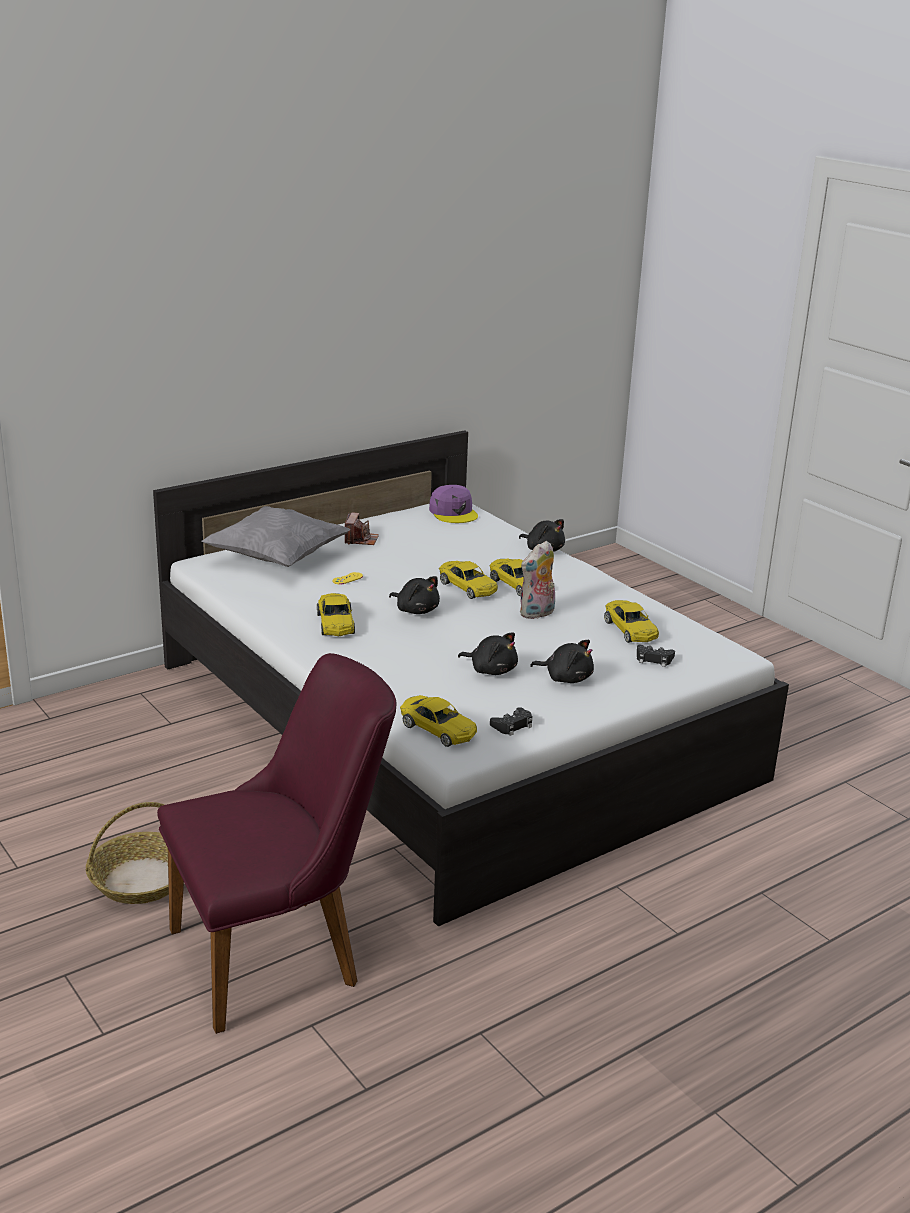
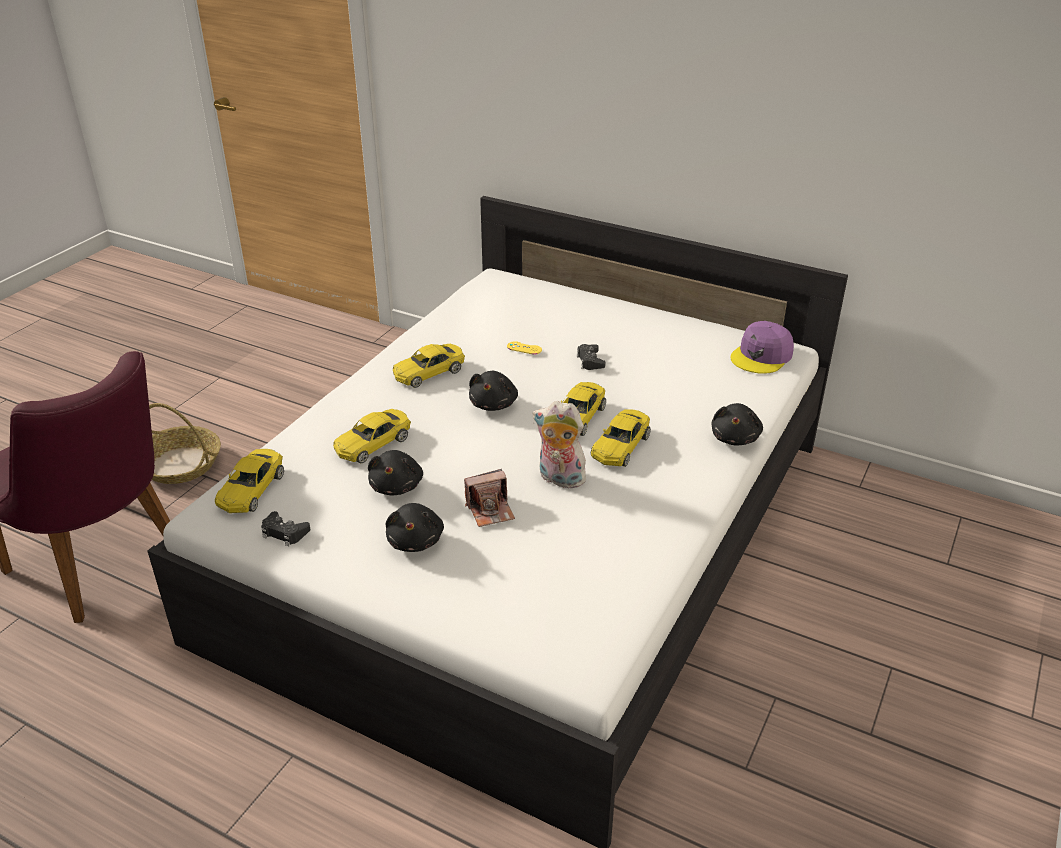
camera: 65 degrees right, 10 degrees up
grey pillow [201,506,350,567] -> none
camera [345,512,379,545] -> camera moved to [464,469,515,527]
yellow toy car [604,600,659,643] -> yellow toy car moved to [333,409,411,463]
black game controller [637,645,675,667] -> black game controller moved to [576,344,606,370]

